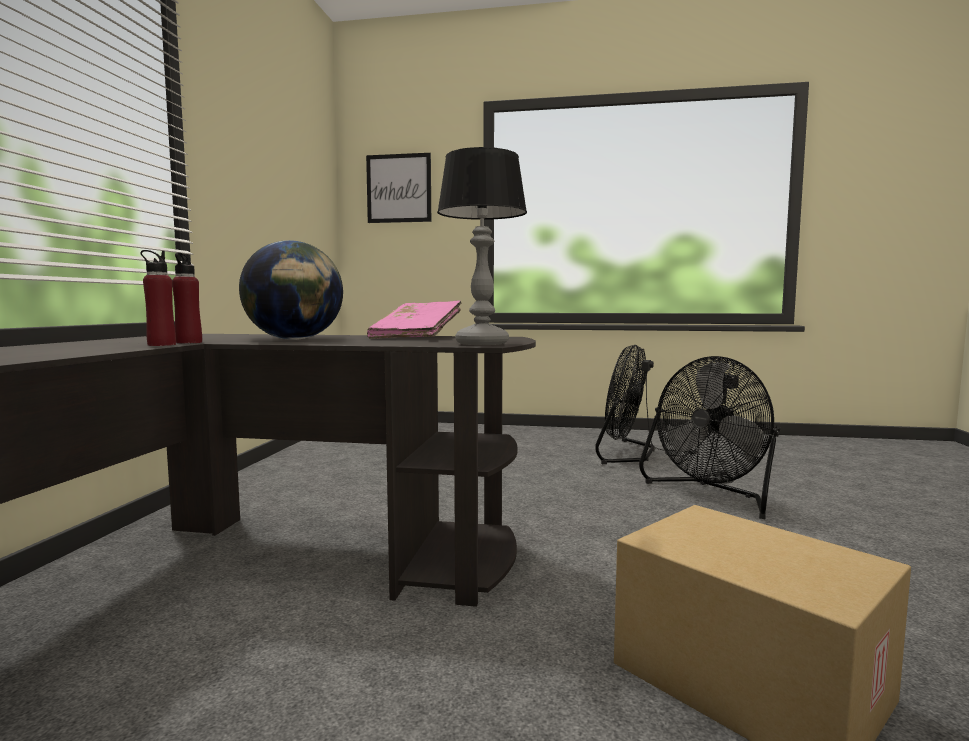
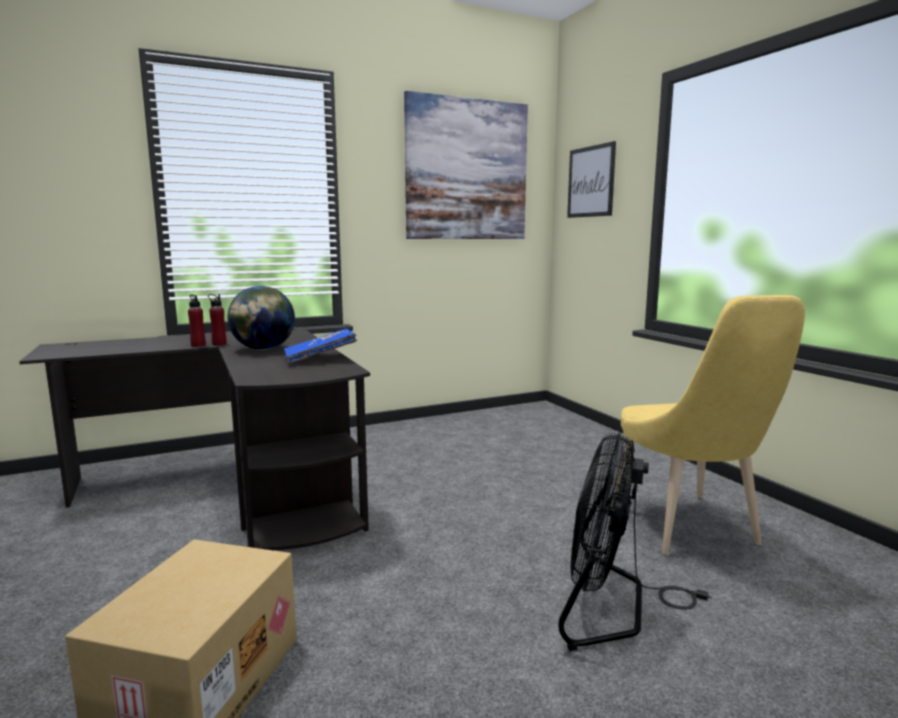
camera: 55 degrees right, 5 degrees up
pink book [367,300,461,339] -> blue book [284,329,357,363]
table lamp [437,147,527,345] -> none
black fan [595,345,697,465] -> yellow chair [611,295,805,555]
none -> picture [404,91,528,239]

